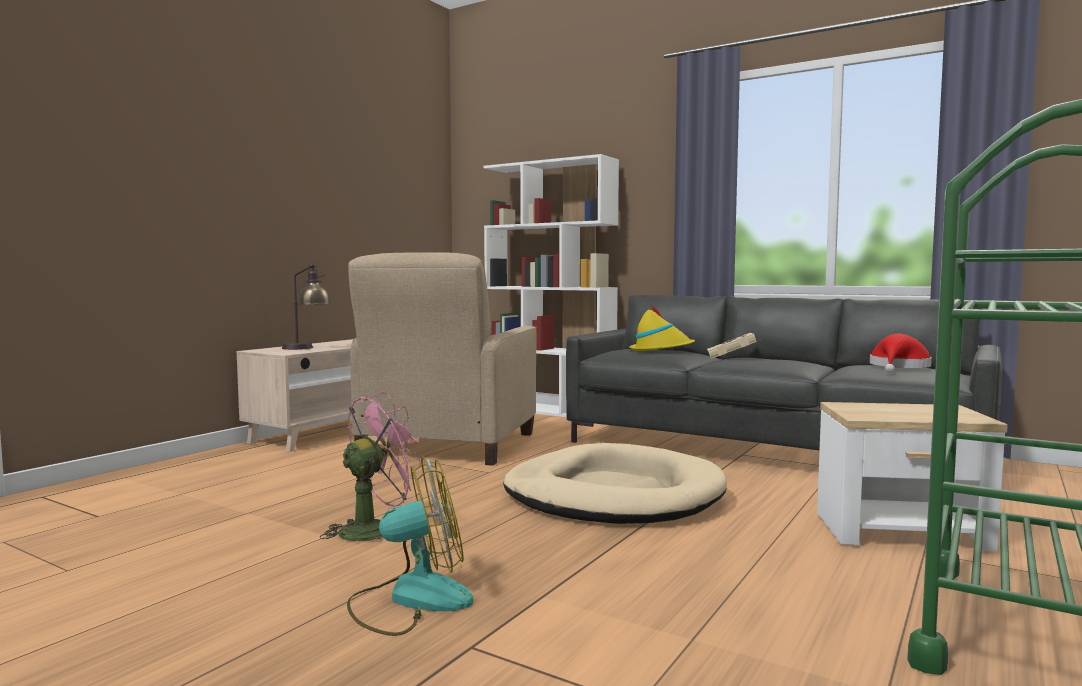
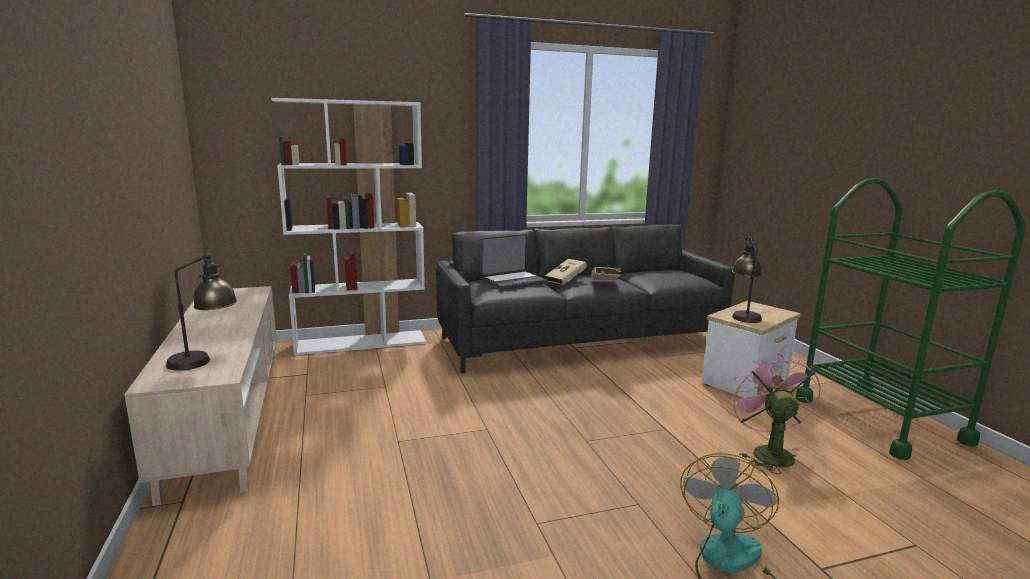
camera: 50 degrees left, 10 degrees up
pink fan [320,393,427,541] -> pink fan moved to [729,353,821,474]
beige armchair [348,252,537,465] -> none
beige dog bed [503,443,727,524] -> none
yellow hat [629,305,695,351] -> laptop [481,234,547,290]
red hat [870,334,932,373] -> none
none -> beige book [591,267,621,281]
none -> table lamp [732,237,762,323]

